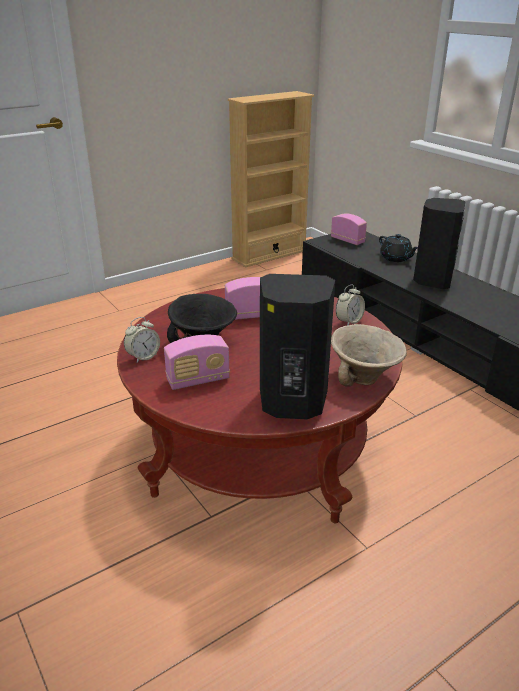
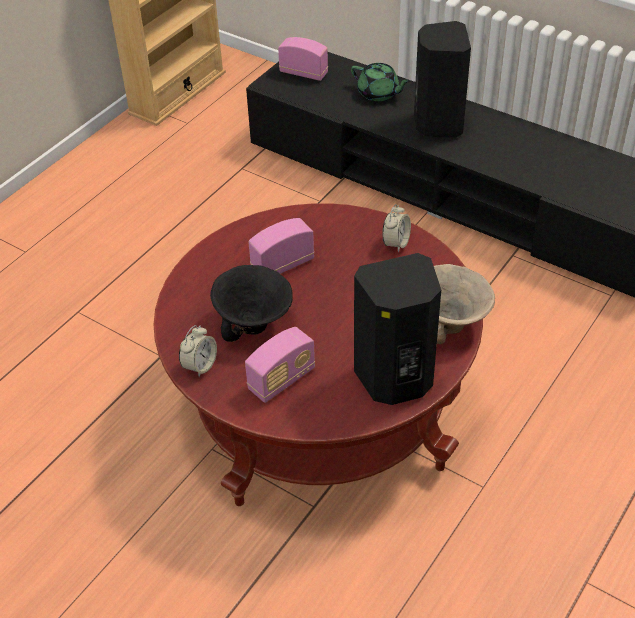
camera: 20 degrees left, 15 degrees up
black teapot [379,234,418,262] -> green teapot [351,63,410,101]

